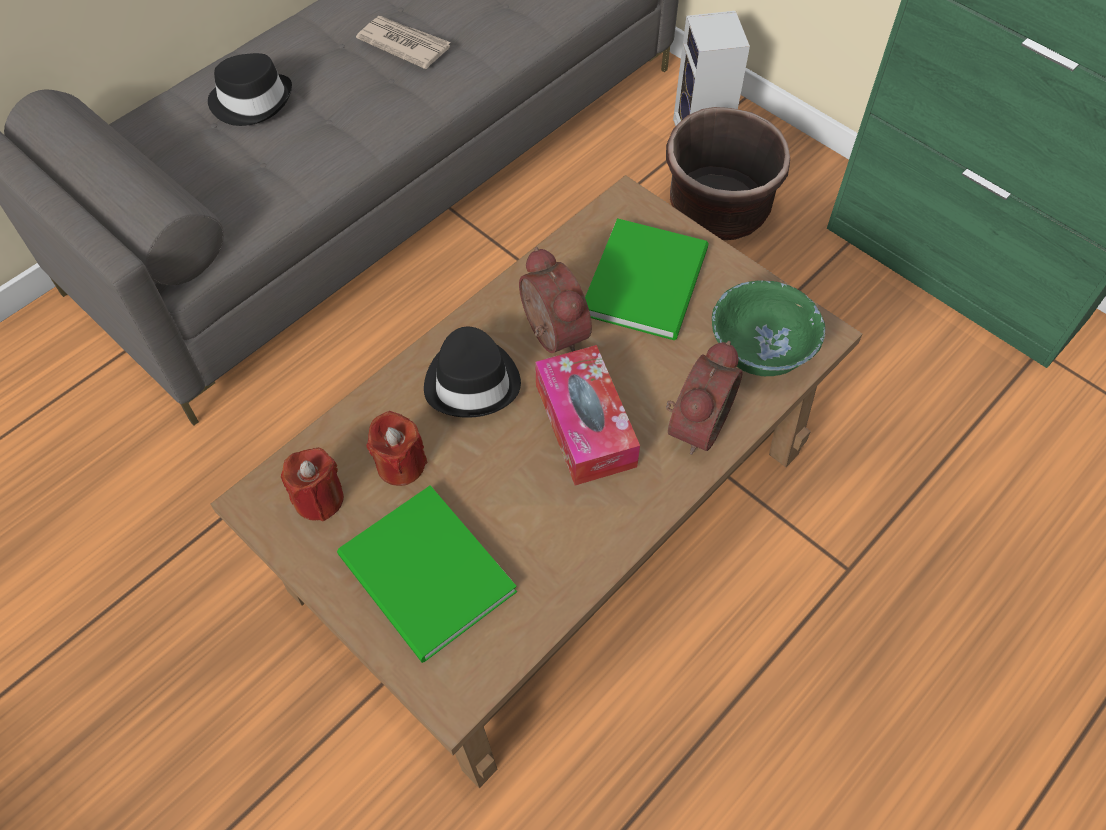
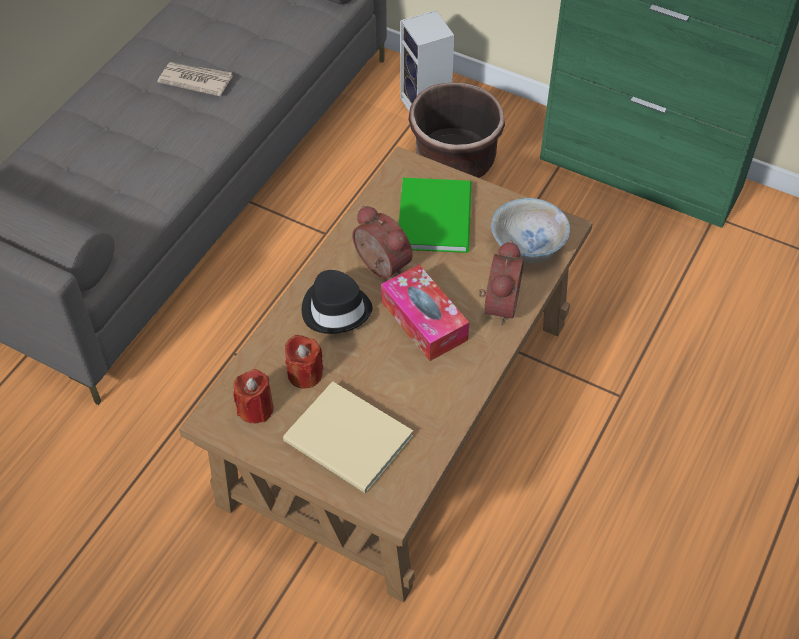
camera: 15 degrees left, 5 degrees down
black hat [208,53,292,126] -> none
green book [337,485,517,663] -> beige book [283,381,413,493]
green bowl [712,280,826,376] -> white bowl [491,198,570,263]

